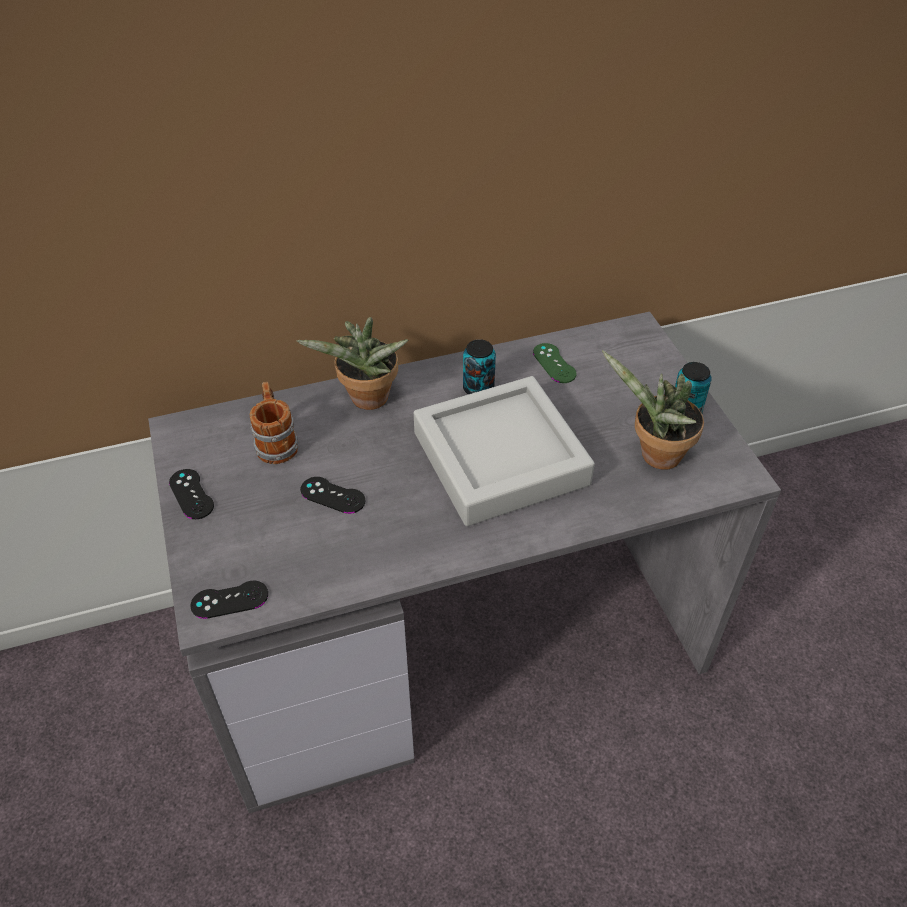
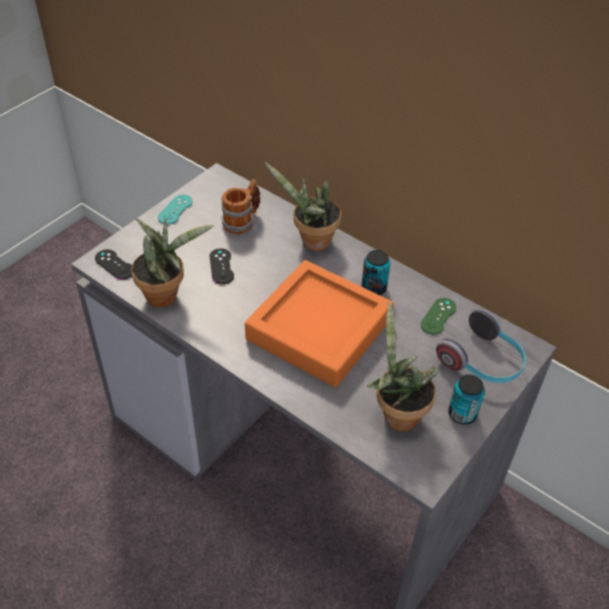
camera: 55 degrees right, 0 degrees up
black game controller [169,469,214,519] -> turquoise game controller [158,195,193,224]
grey tray [414,376,595,526] -> orange tray [245,260,393,387]
none -> potted plant [131,218,214,307]
none -> headphones [436,309,526,383]

